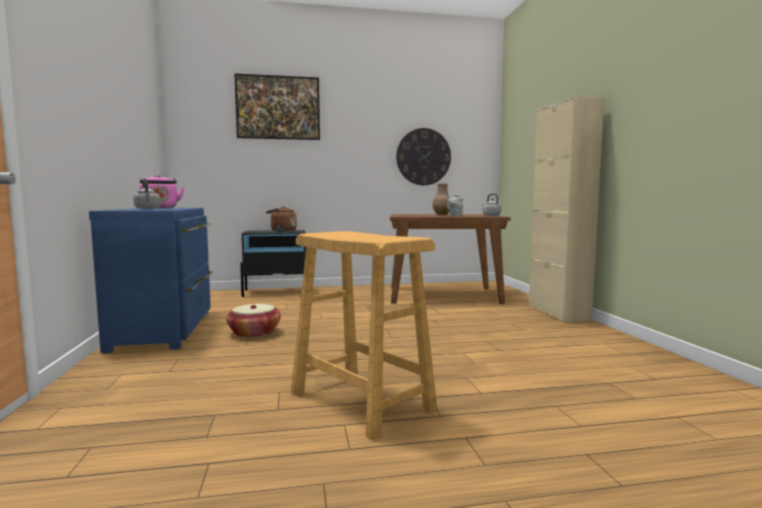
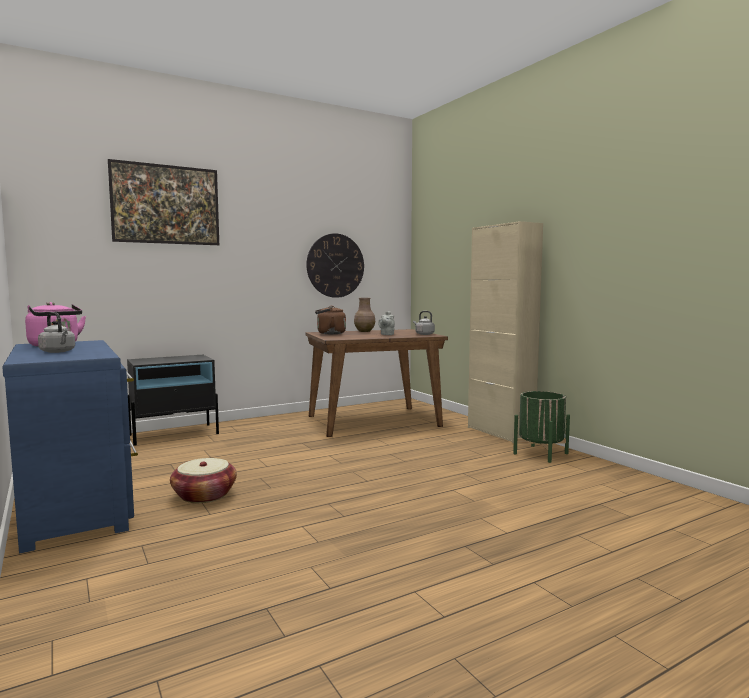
camera: 20 degrees left, 0 degrees up
brown kettle [266,206,297,232] -> brown kettle moved to [315,306,346,334]
beige stool [291,231,437,440] -> none
none -> green planter [513,391,570,463]

